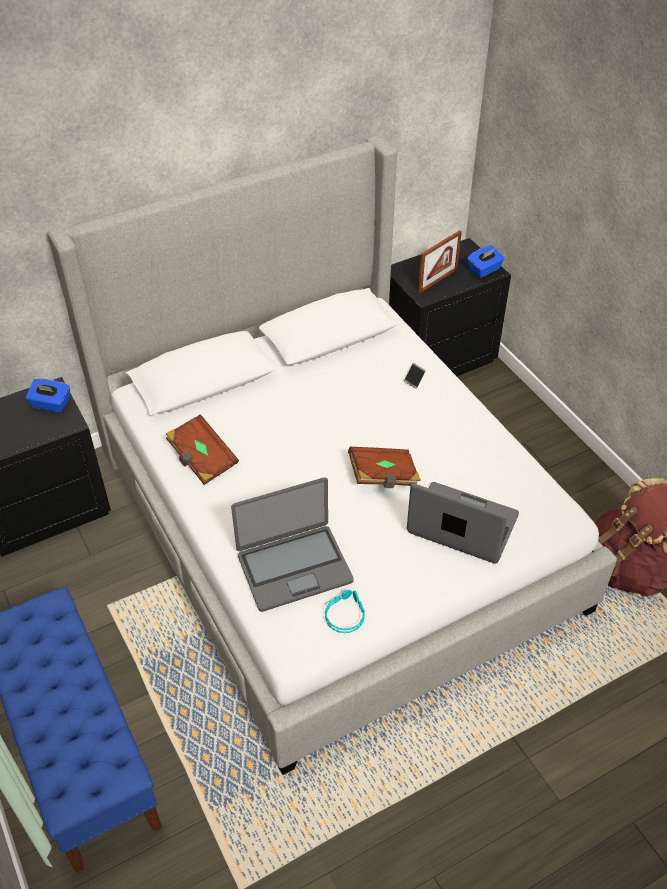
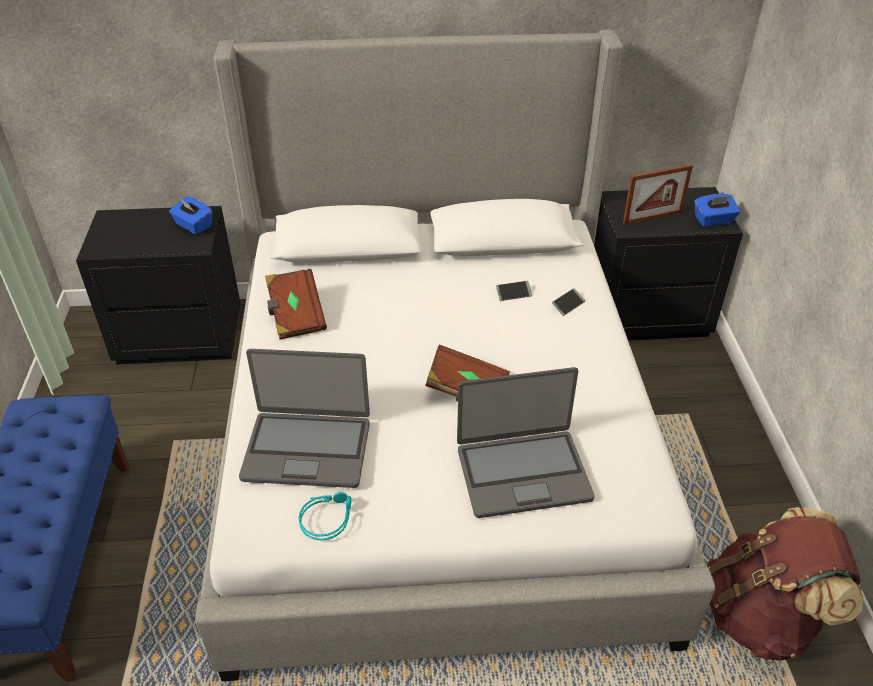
camera: 25 degrees right, 5 degrees down
laptop [407,482,519,564] -> laptop turned 120 degrees clockwise [457,367,595,518]
none -> phone [496,281,532,301]

